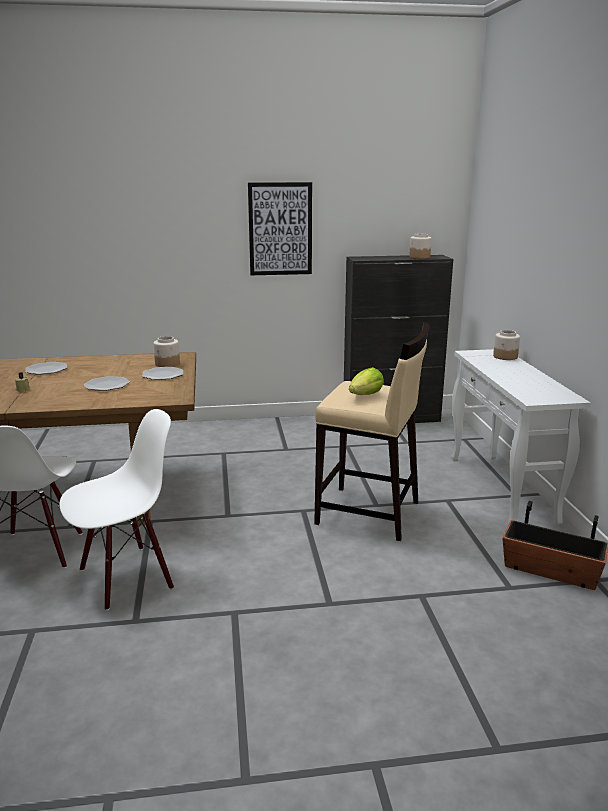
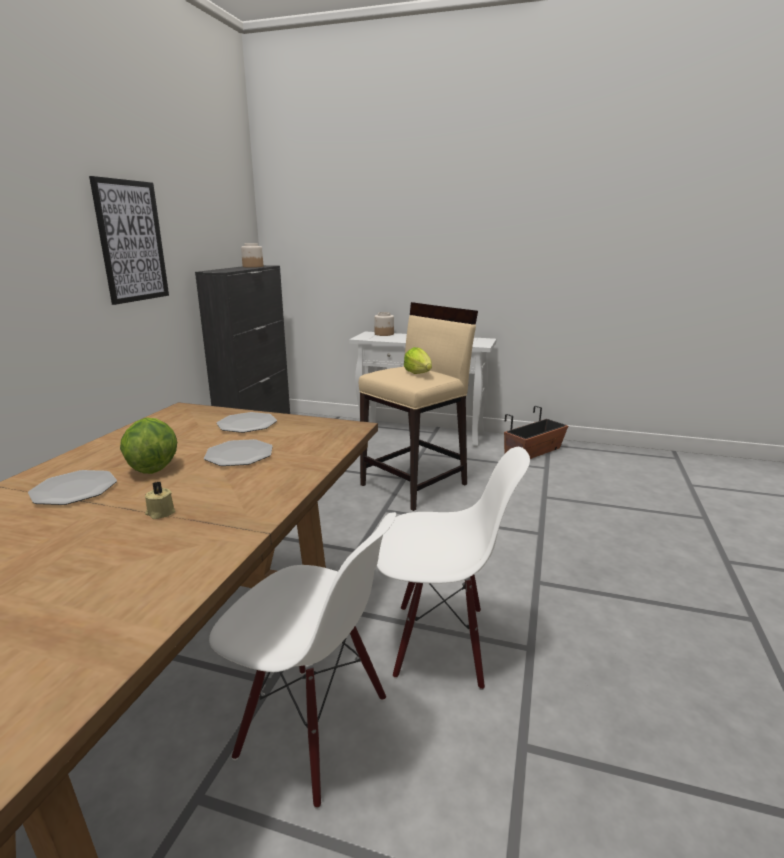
camera: 65 degrees left, 0 degrees up
white chair [59,409,174,611] -> white chair turned 105 degrees clockwise [377,447,530,690]
jar [153,336,180,367] -> none
none -> lettuce [120,417,177,474]

